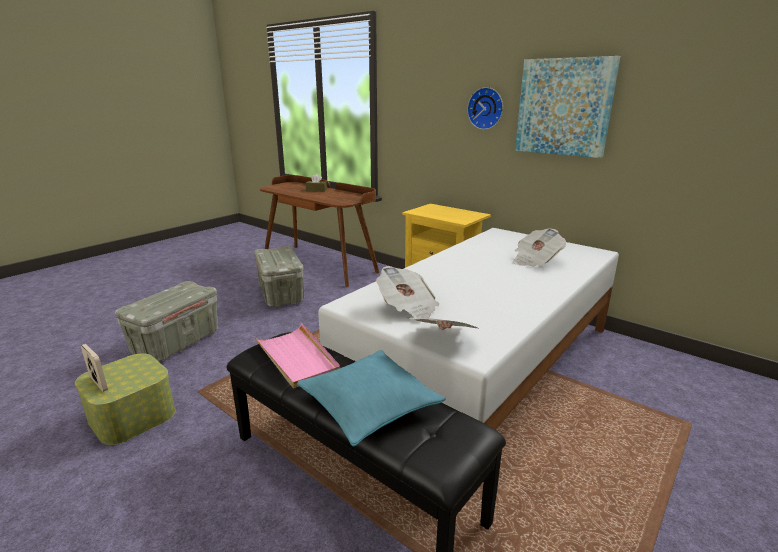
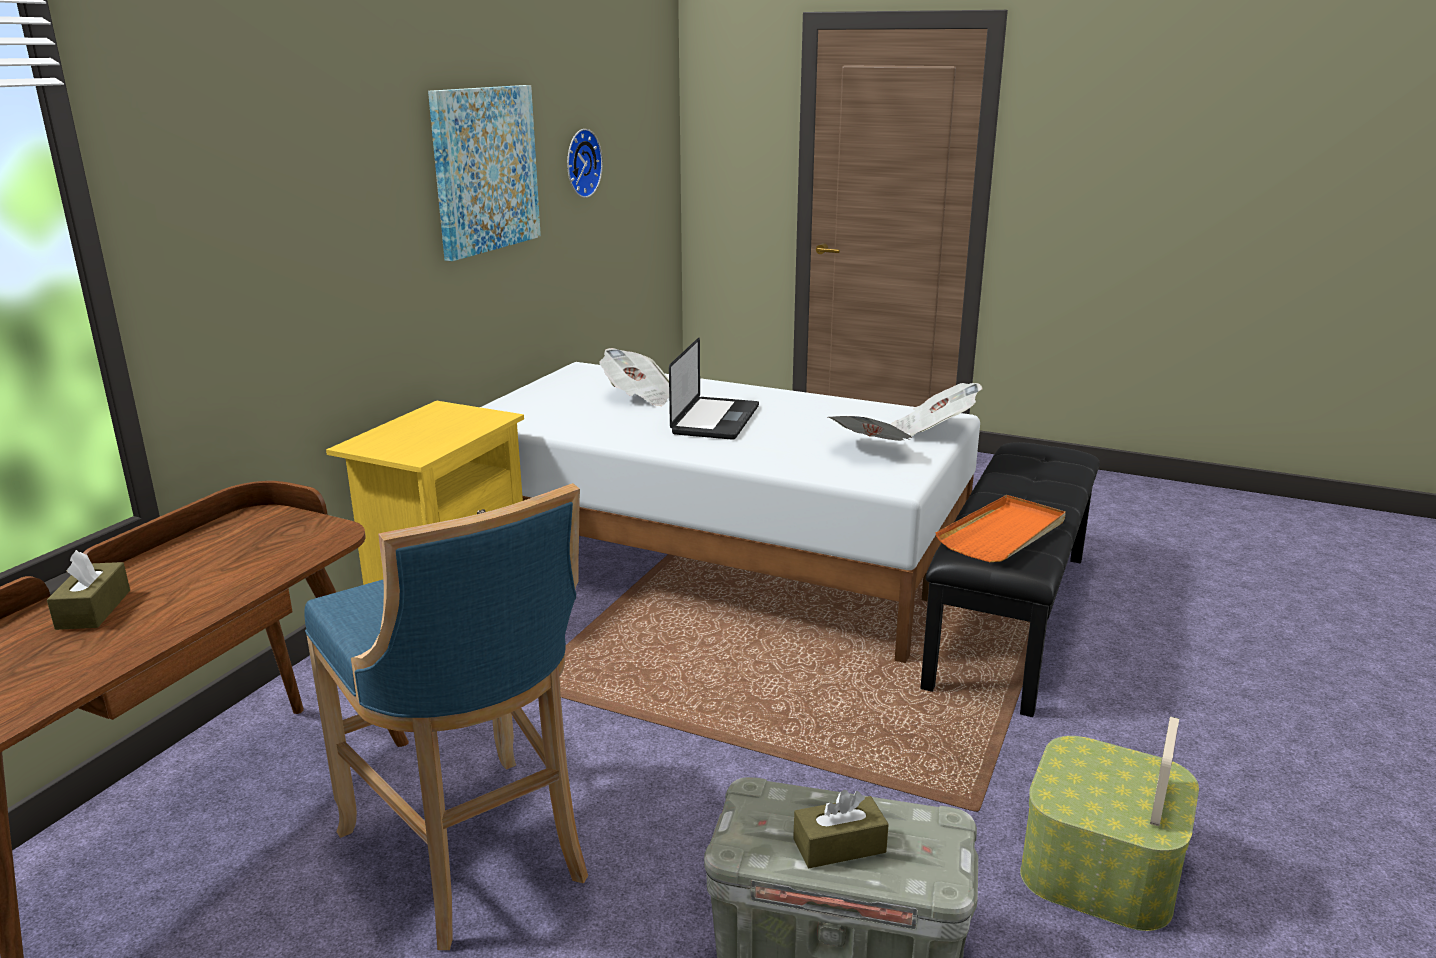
camera: 105 degrees left, 0 degrees up
pink tray [253,323,340,389] -> orange tray [935,495,1066,562]
grey storage box [254,246,304,307] -> blue stool [304,483,588,950]
turquoise pillow [297,350,446,446] -> none
wall clock [467,87,503,130] -> wall clock moved to [567,129,603,198]
none -> laptop [669,338,759,440]
none -> brown tissue box [793,790,889,868]

